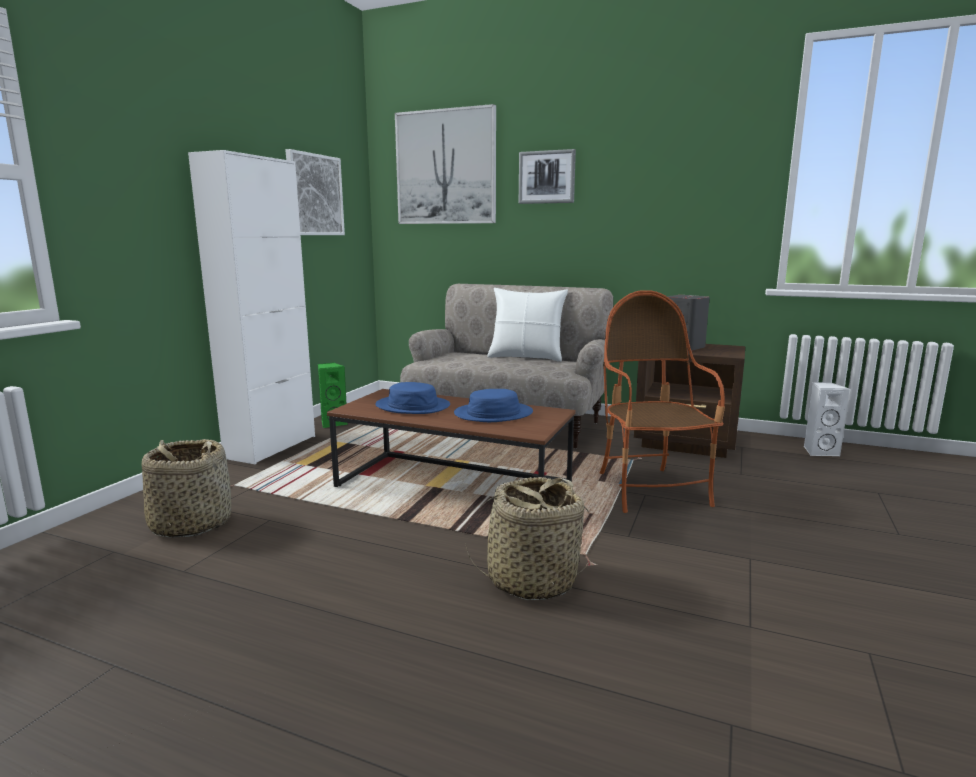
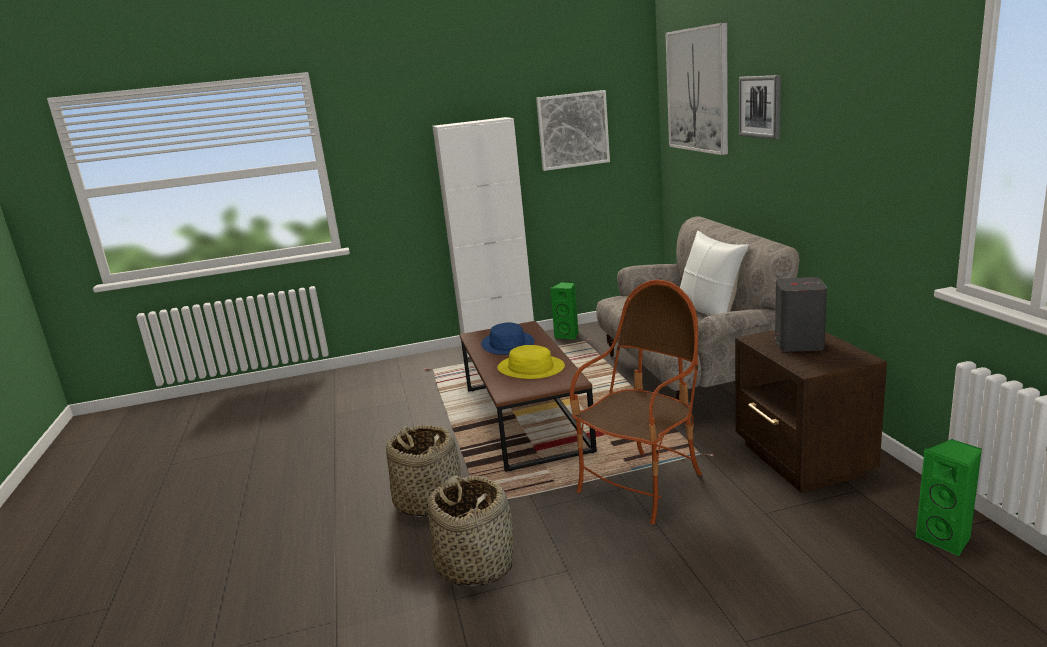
camera: 55 degrees right, 5 degrees up
basket [142,439,231,538] -> basket moved to [428,475,514,586]
blue hat [454,389,533,422] -> yellow hat [497,345,565,379]
white speaker [804,382,851,456] -> green speaker [916,439,982,556]

